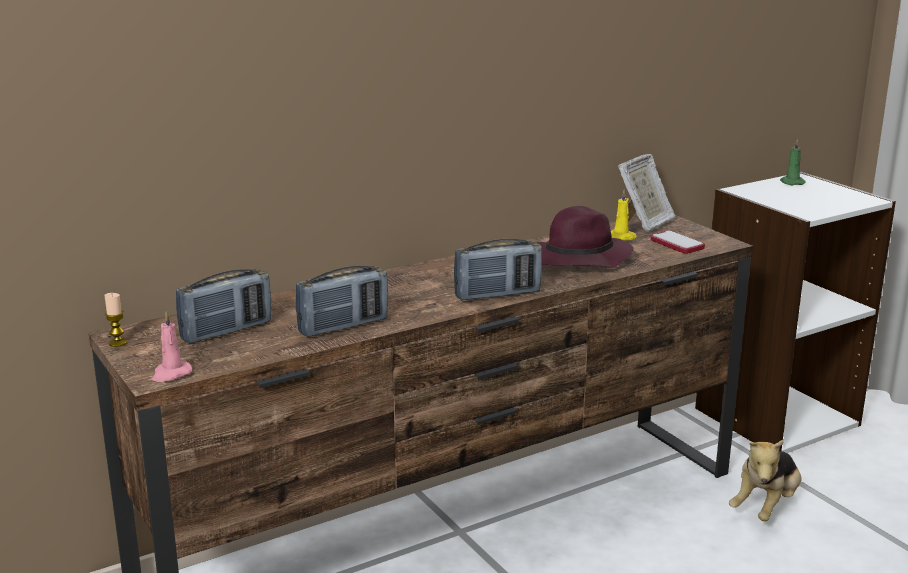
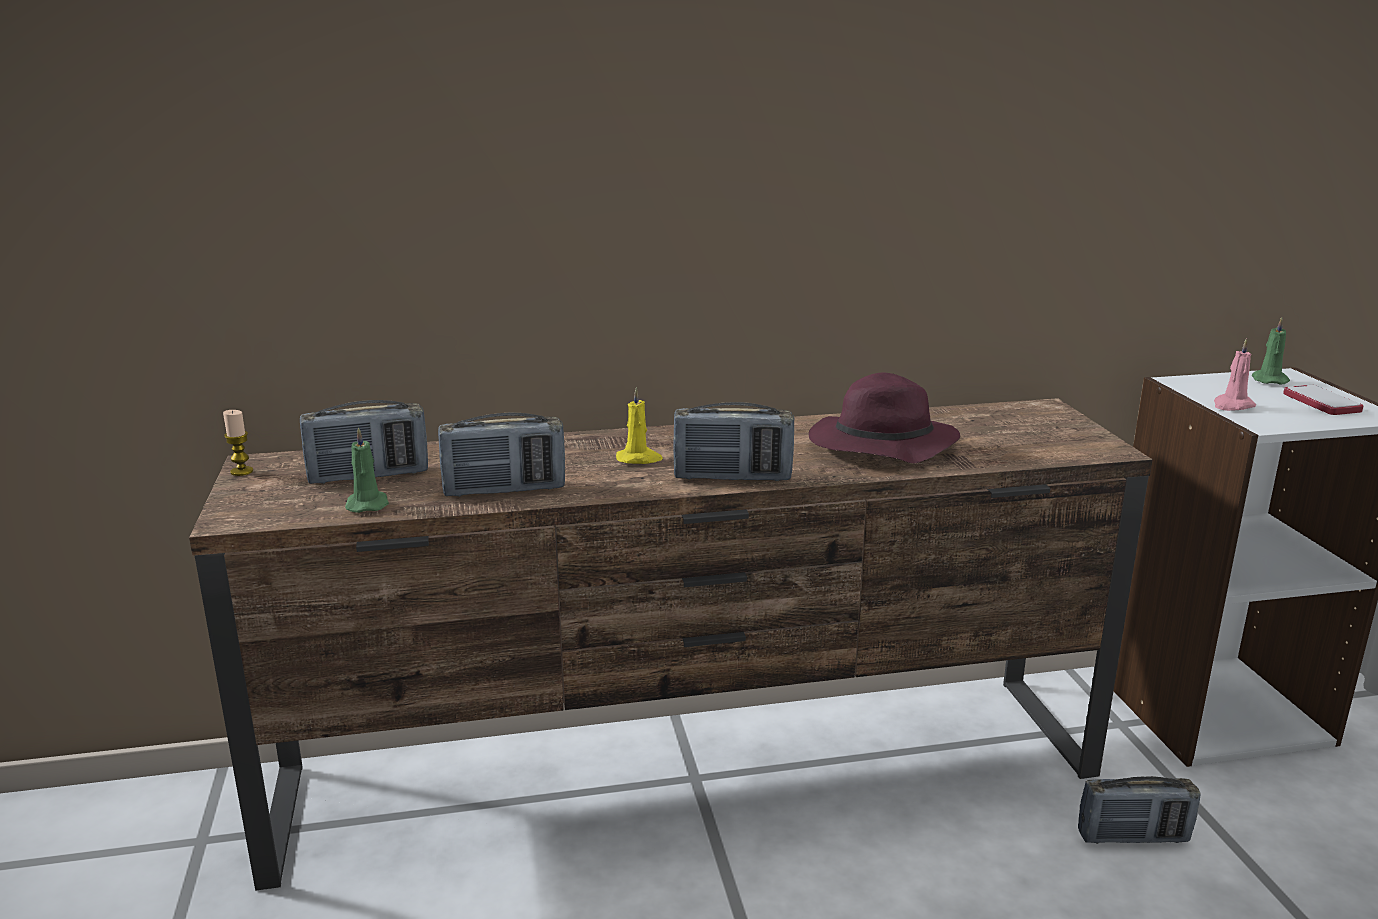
camera: 20 degrees right, 0 degrees up
pink candle [152,311,192,382] -> pink candle moved to [1214,338,1256,411]
yellow candle [611,190,637,241] -> yellow candle moved to [616,387,663,464]
picture frame [618,154,675,232] -> none
phone [650,230,705,254] -> phone moved to [1283,385,1363,415]
plush toy [729,439,801,521] -> radio [1078,776,1201,844]
none -> green candle [345,427,389,513]

